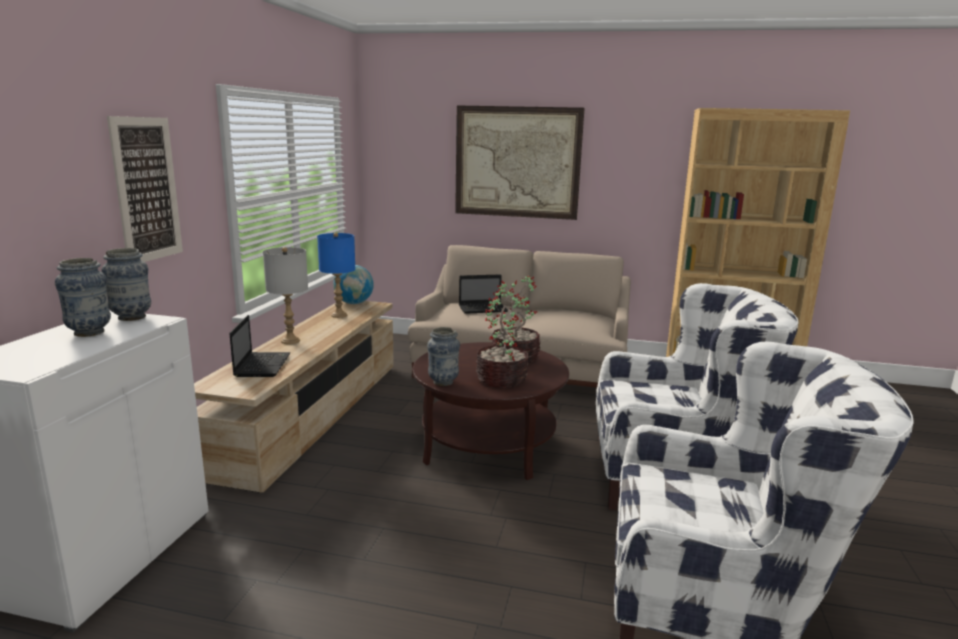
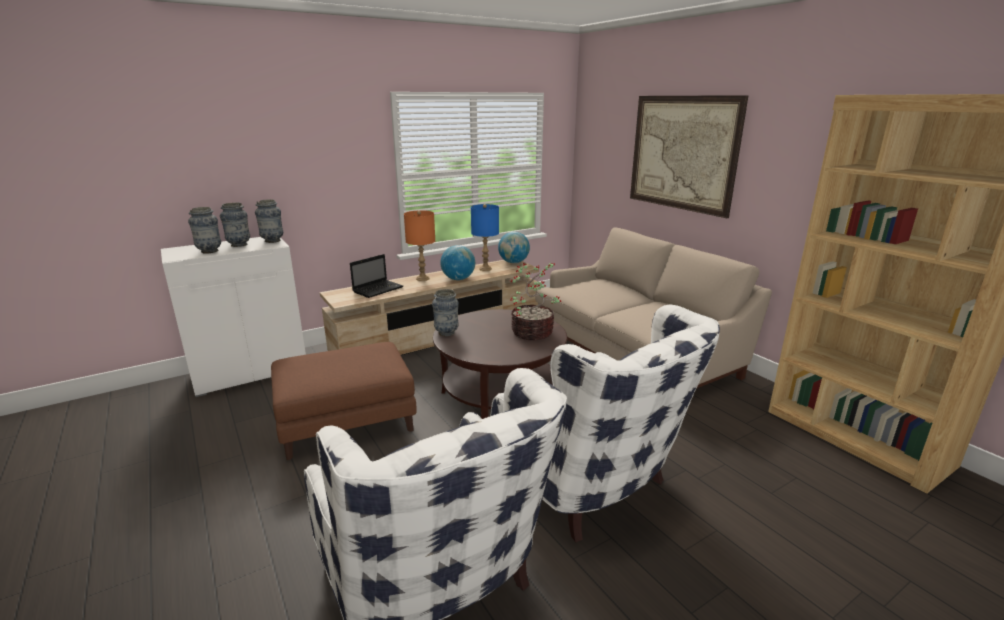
camera: 45 degrees right, 5 degrees up
picture [107,116,183,262] -> none
grey table lamp [263,247,308,344] -> orange table lamp [404,210,435,281]
laptop [459,274,508,314] -> none
potted plant [476,288,529,388] -> none
none -> vase [188,207,221,254]
none -> brown ottoman [271,342,417,460]
none -> globe [440,245,475,280]

